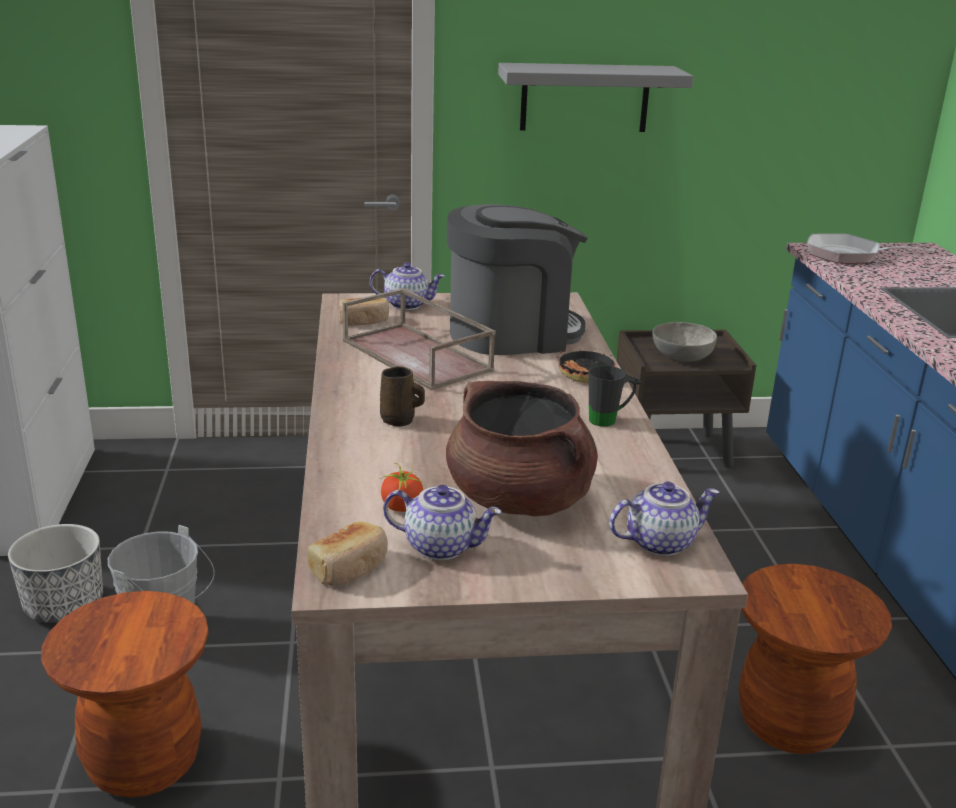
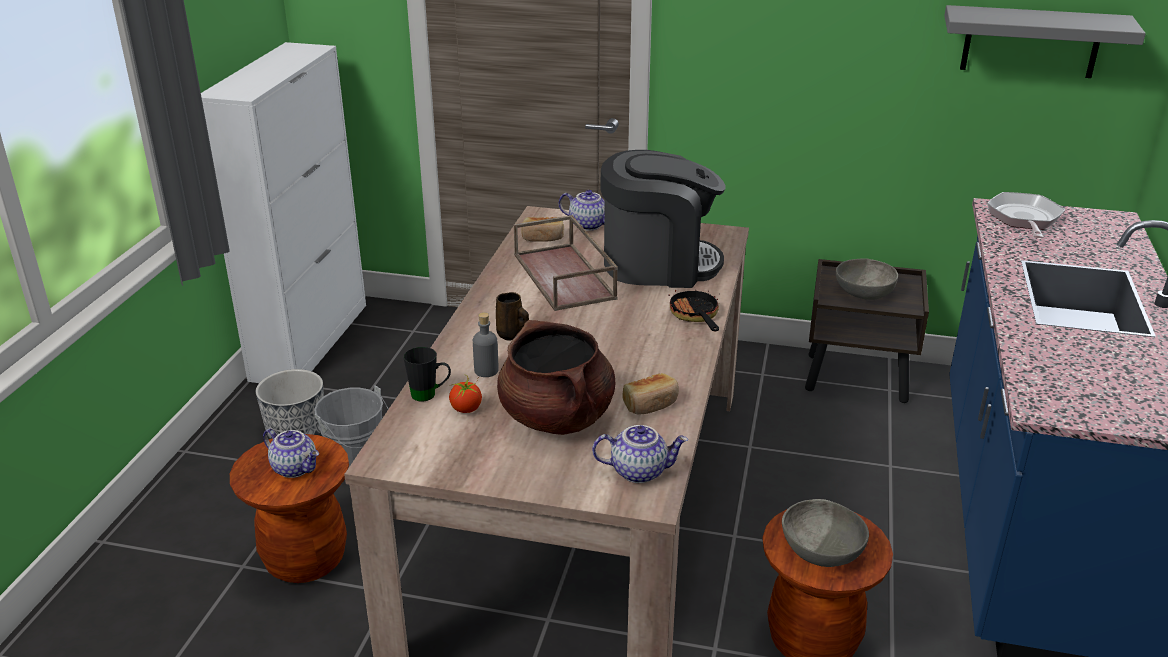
camera: 20 degrees right, 5 degrees up
bread [307,521,388,586] -> bread moved to [622,373,679,415]
teapot [383,485,502,560] -> teapot moved to [263,429,319,478]
grey shelf [498,63,693,132] -> grey shelf moved to [944,5,1146,78]
black mug [589,365,636,427] -> black mug moved to [403,347,451,402]
frying pan [807,233,935,263] -> frying pan turned 60 degrees clockwise [987,192,1065,238]
none -> grey bottle [473,312,499,377]
none -> grey bowl [782,499,869,567]

